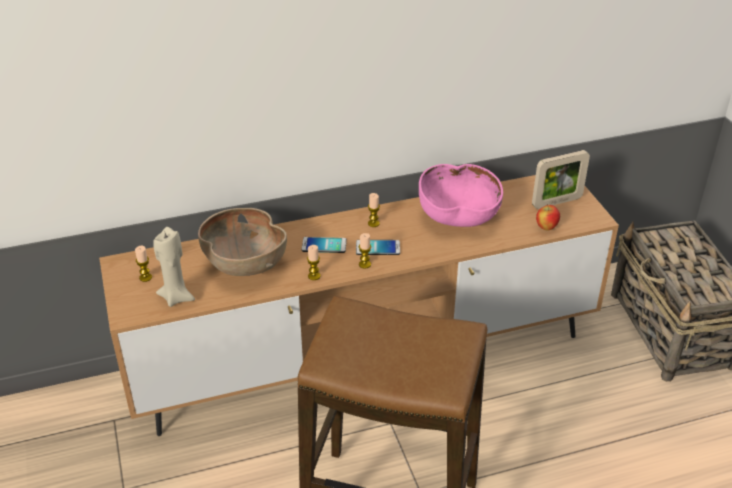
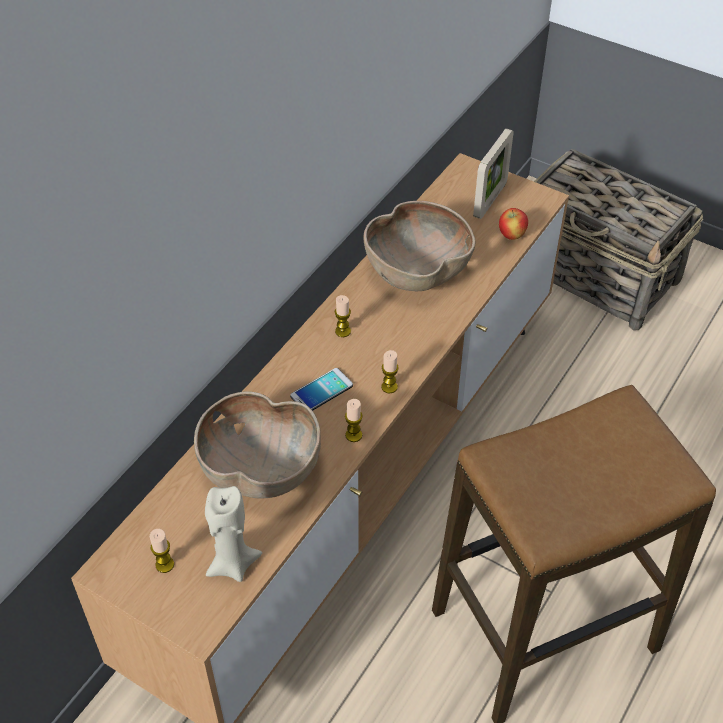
camera: 40 degrees left, 10 degrees up
phone [356,240,400,255] -> none
pink bowl [419,164,503,227] -> brown bowl [363,201,475,291]

